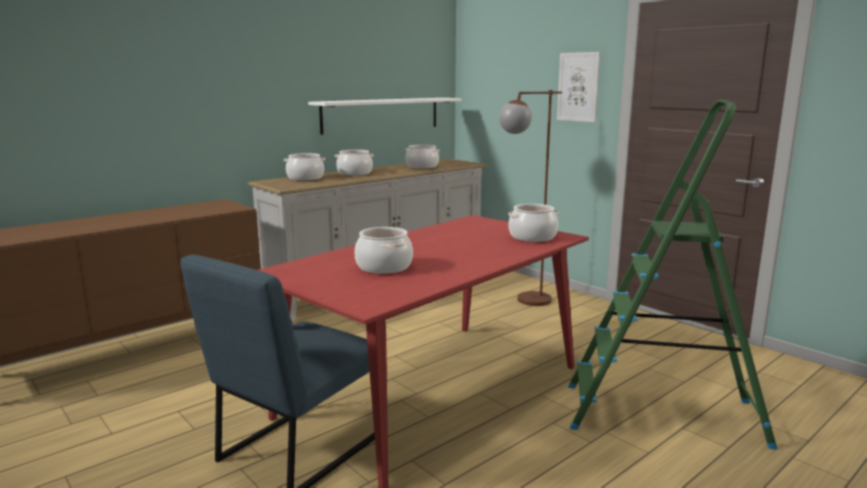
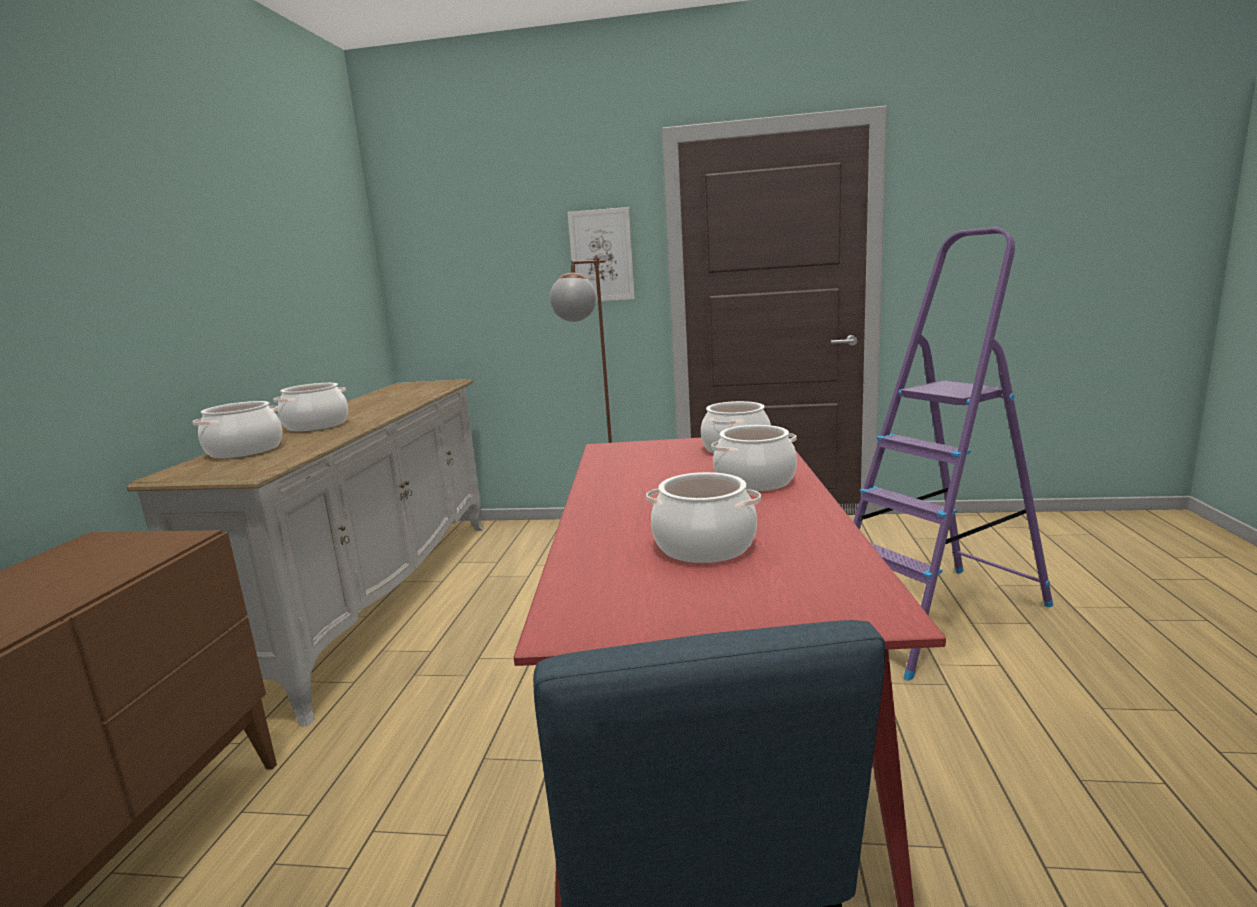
camera: 40 degrees left, 0 degrees up
white shelf [308,98,461,135] -> none
cooking pot [405,145,439,169] -> cooking pot moved to [711,425,797,491]
green step ladder [568,100,778,450] -> purple step ladder [853,228,1053,681]

